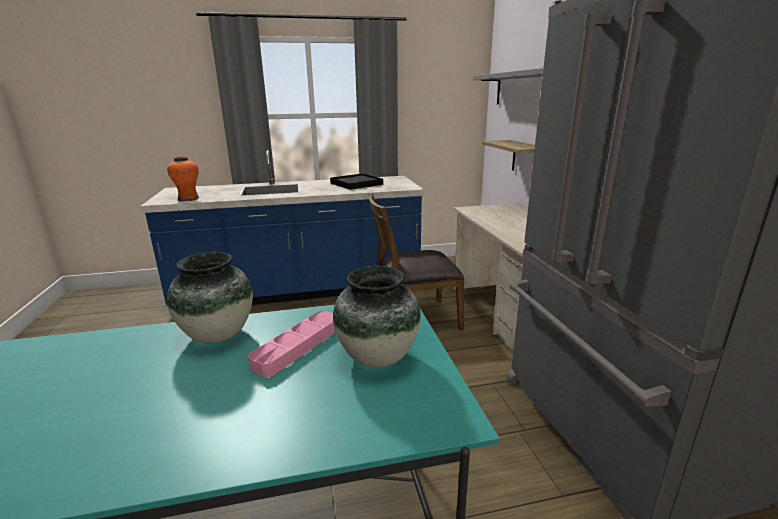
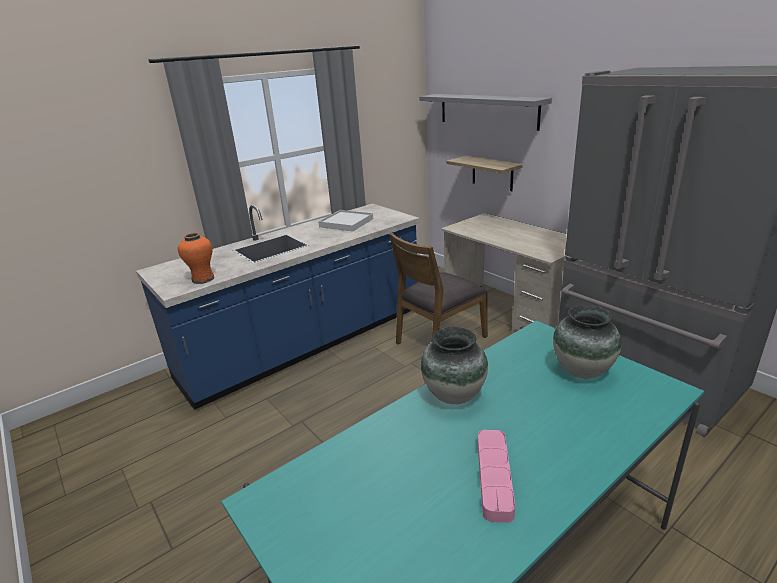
camera: 25 degrees left, 5 degrees up
pink tray [248,311,335,377] -> pink tray moved to [478,430,515,523]
black tray [330,173,383,190] -> white tray [318,210,373,232]

